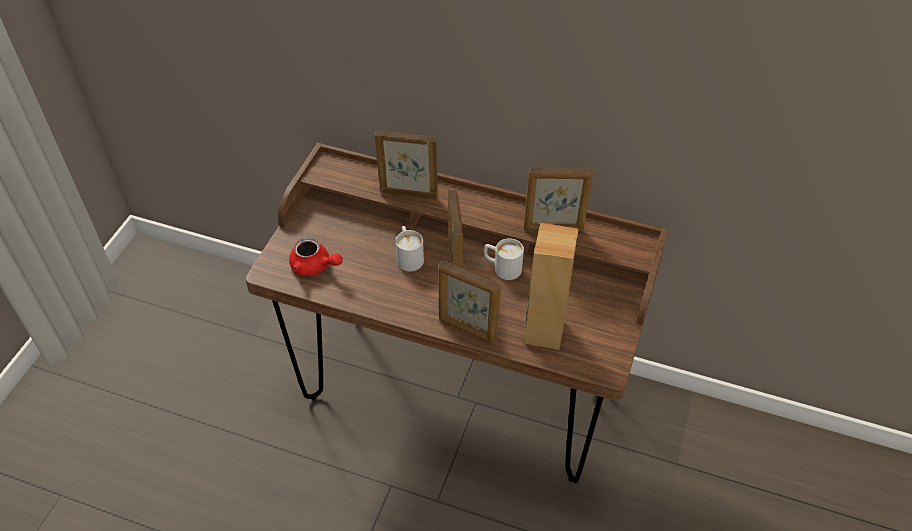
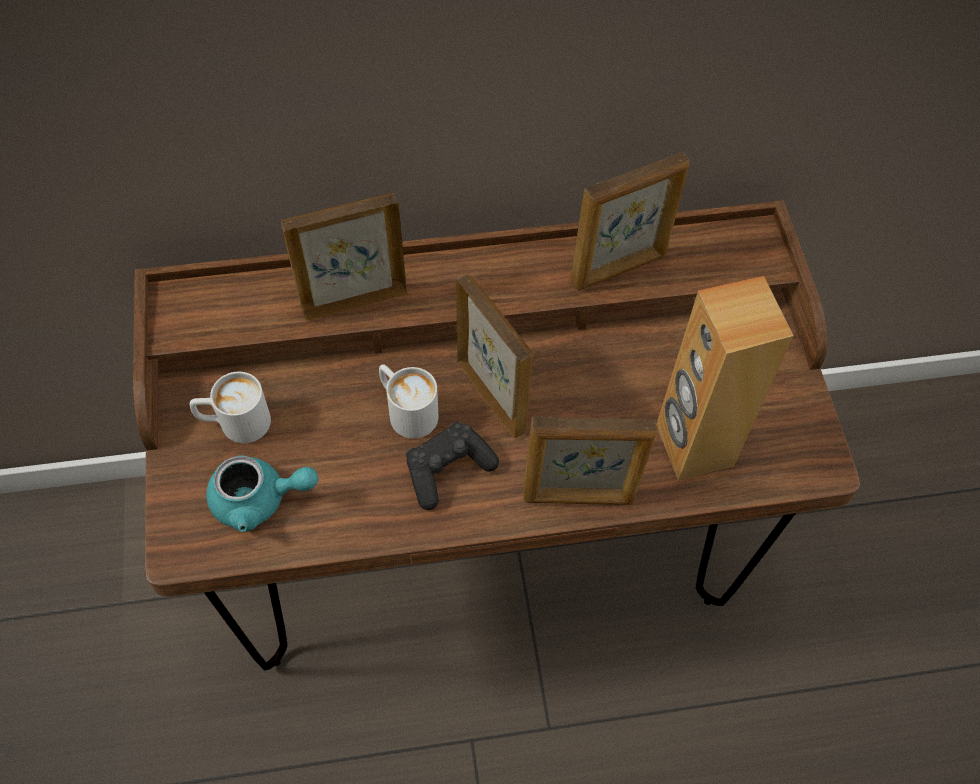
camera: 30 degrees left, 10 degrees up
red teapot [289,238,343,276] -> turquoise teapot [206,455,318,532]
white mug [484,238,524,280] -> white mug moved to [189,372,271,443]
none -> black game controller [406,422,499,510]

